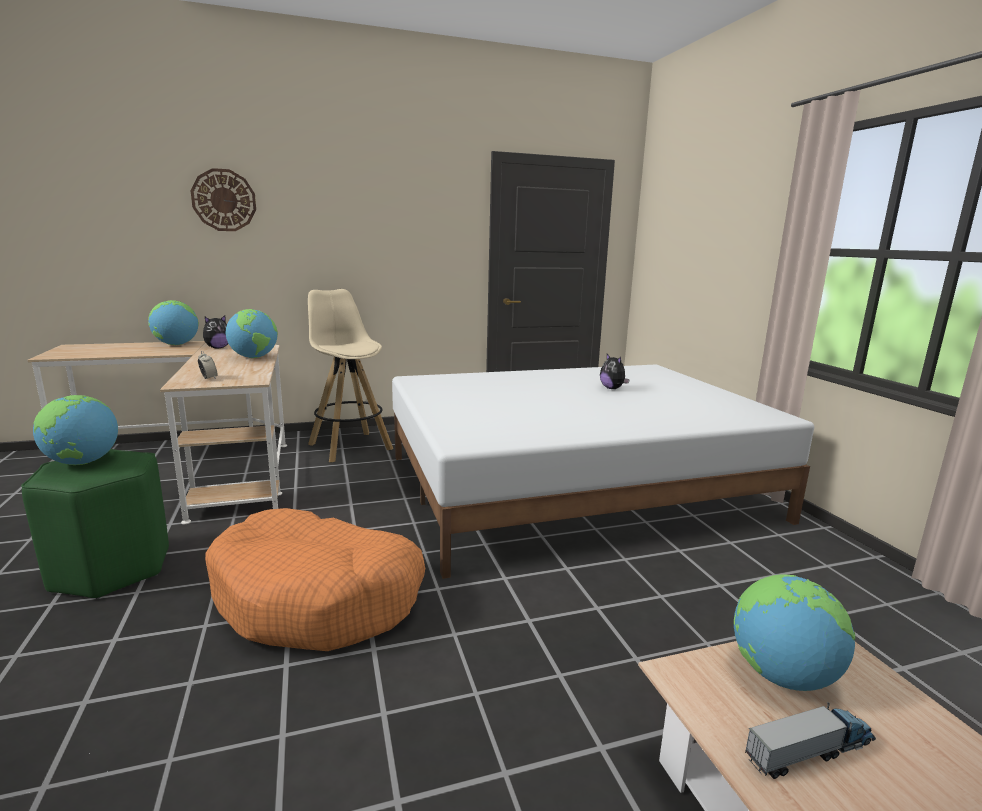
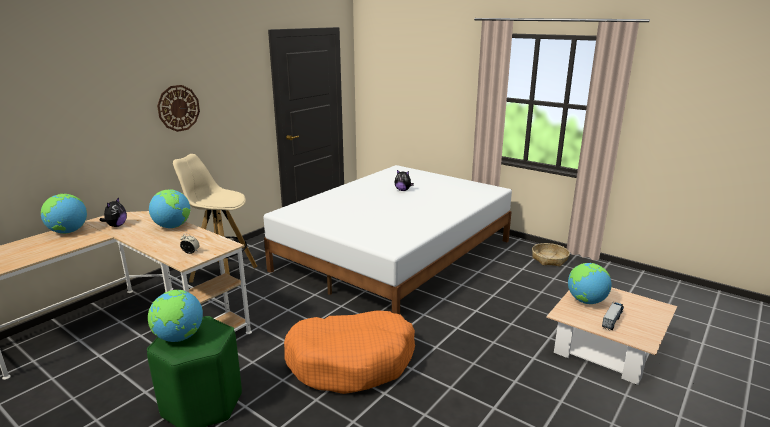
camera: 35 degrees left, 5 degrees up
wall clock [190,168,256,231] -> wall clock moved to [157,85,200,132]
none -> basket [532,243,570,267]

